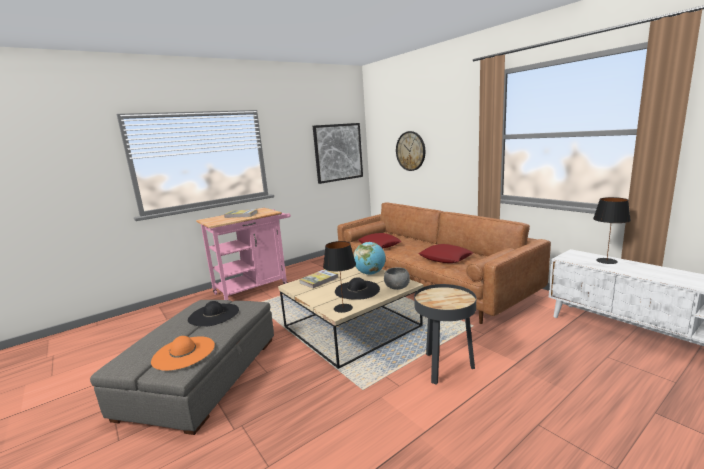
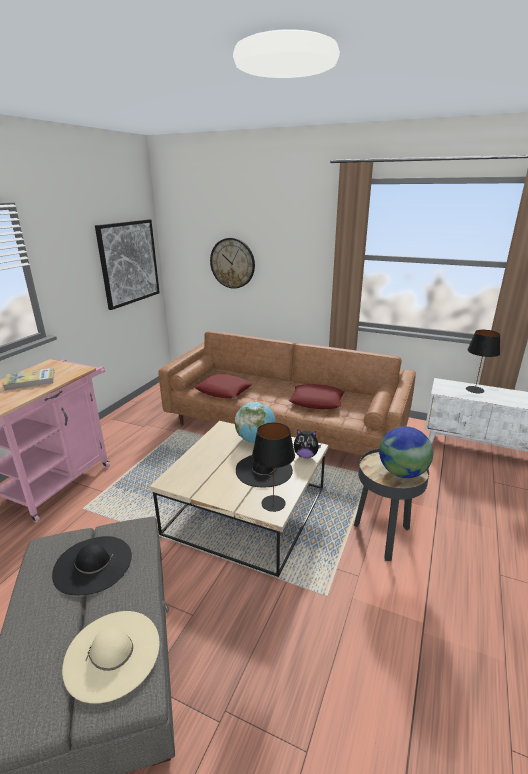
camera: 30 degrees left, 10 degrees up
orange hat [151,336,215,371] -> beige hat [62,611,159,703]
book [299,269,339,289] -> none
grey bowl [384,267,410,290] -> plush toy [294,429,321,458]
none -> globe [379,426,433,478]

